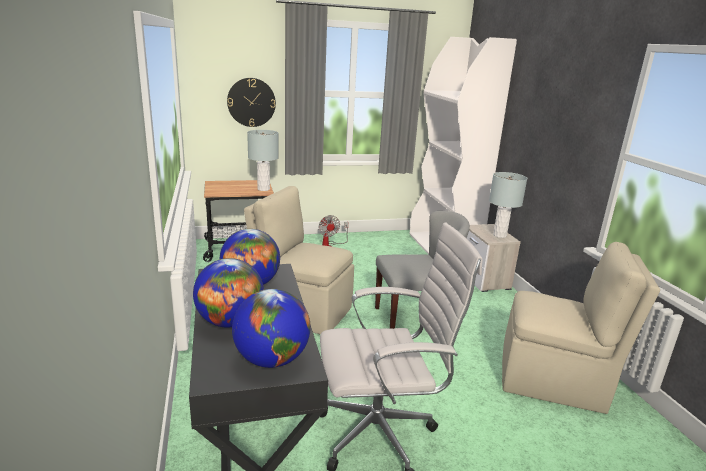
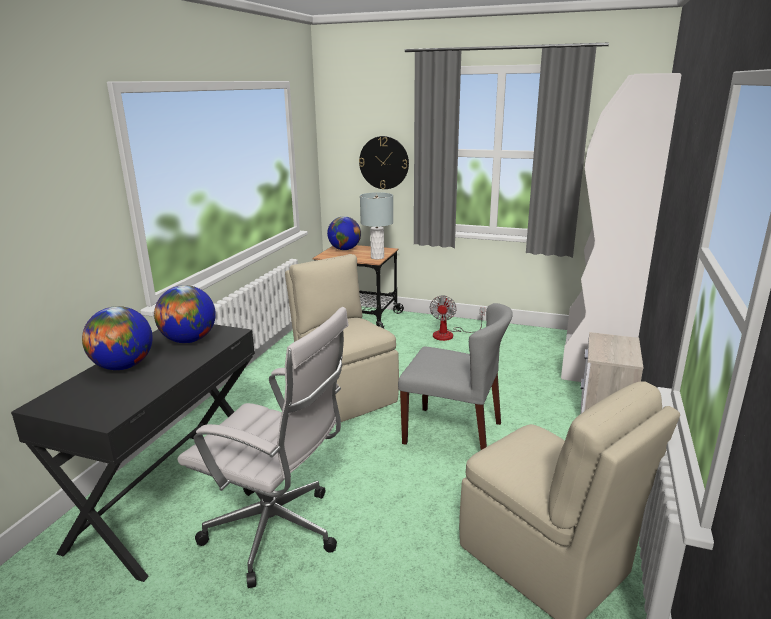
camera: 35 degrees right, 0 degrees up
globe [232,289,311,368] -> globe moved to [327,216,361,250]
grey table lamp [489,172,527,238] -> none

